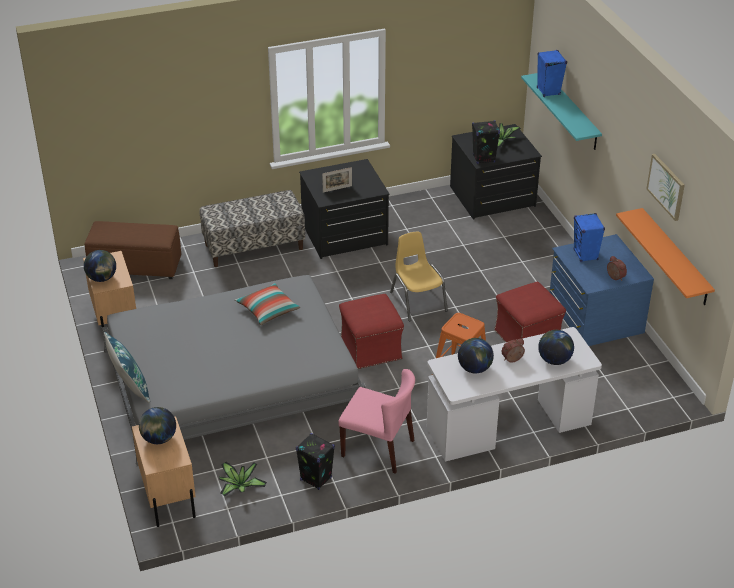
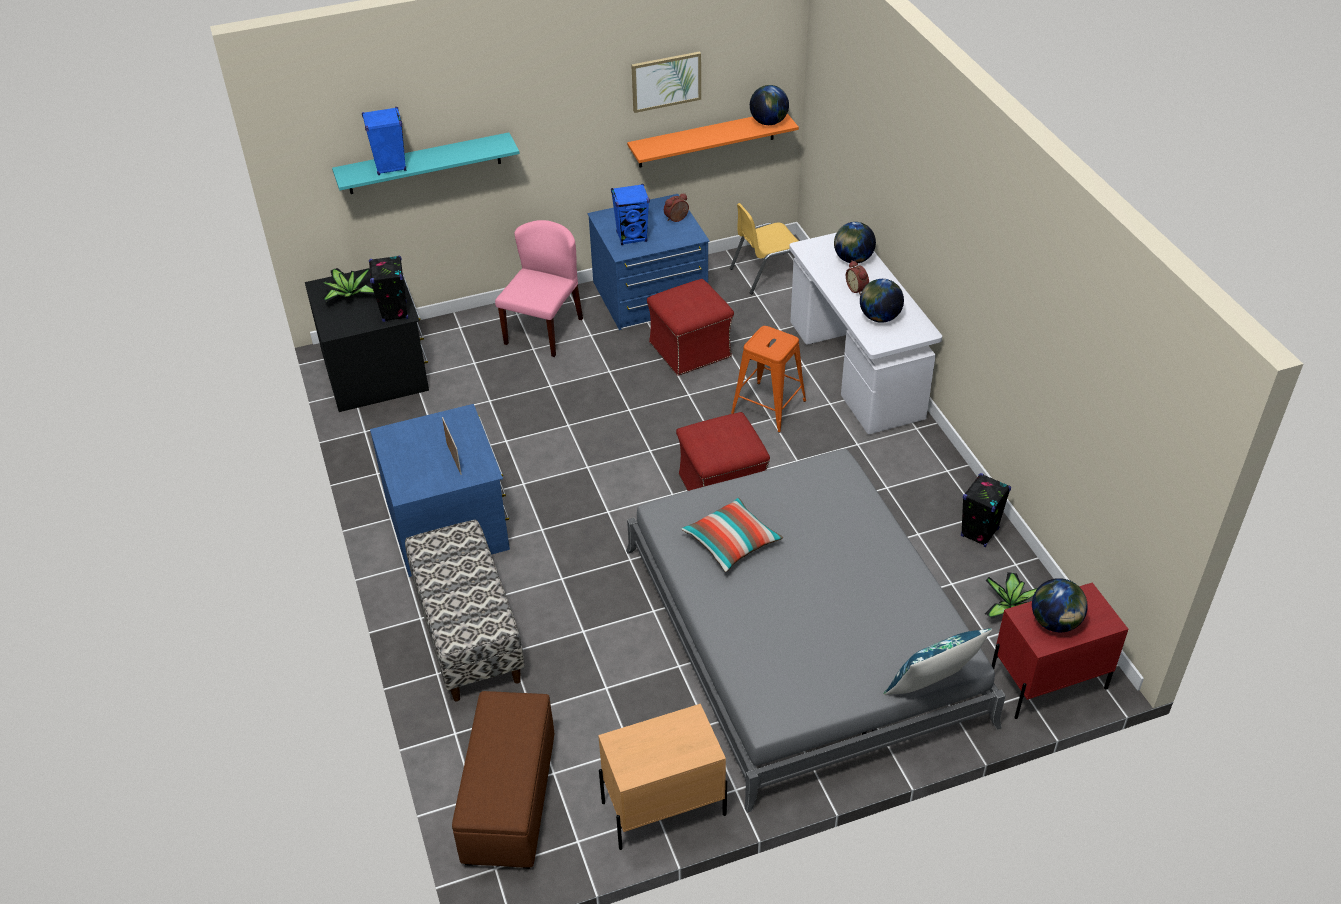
camera: 90 degrees left, 5 degrees up
globe [84,250,116,282] -> globe moved to [750,85,789,125]
beige nightstand [132,417,196,527] -> red nightstand [992,582,1128,719]
black dresser [299,159,390,259] -> blue dresser [370,404,510,577]
pink chair [338,369,415,474] -> pink chair moved to [495,220,583,357]
yellow chair [390,232,448,322] -> yellow chair moved to [730,203,799,294]

